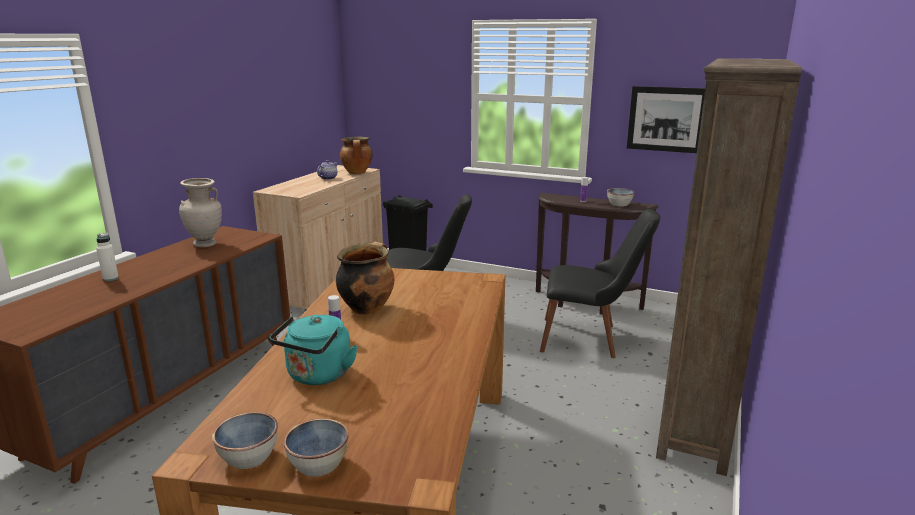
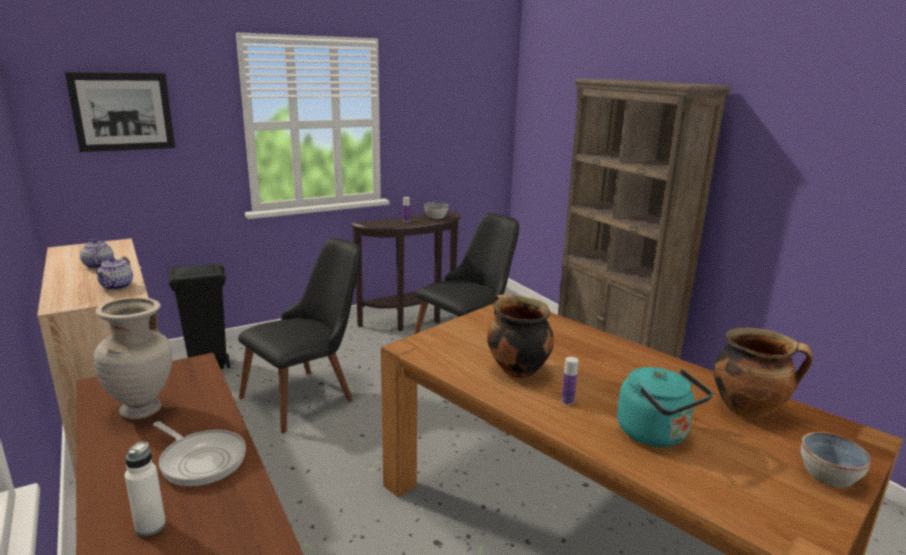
camera: 55 degrees left, 0 degrees up
bowl [212,412,278,469] -> none
cooking pot [340,137,373,174] -> cooking pot moved to [714,328,813,419]
picture [627,86,705,153] -> picture moved to [65,72,175,152]
none -> teapot [96,257,133,290]
none -> frying pan [153,421,246,486]

